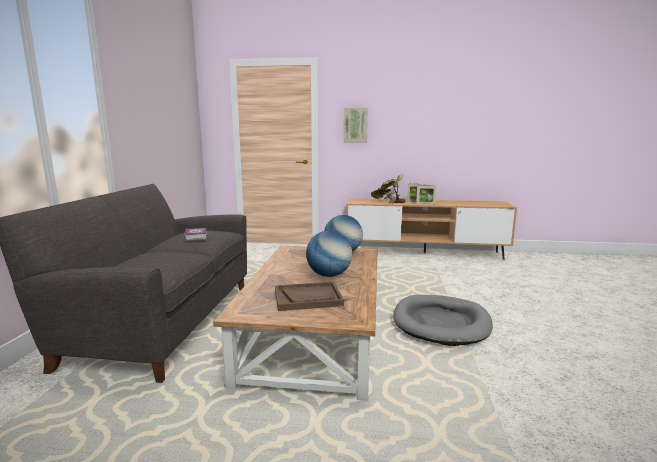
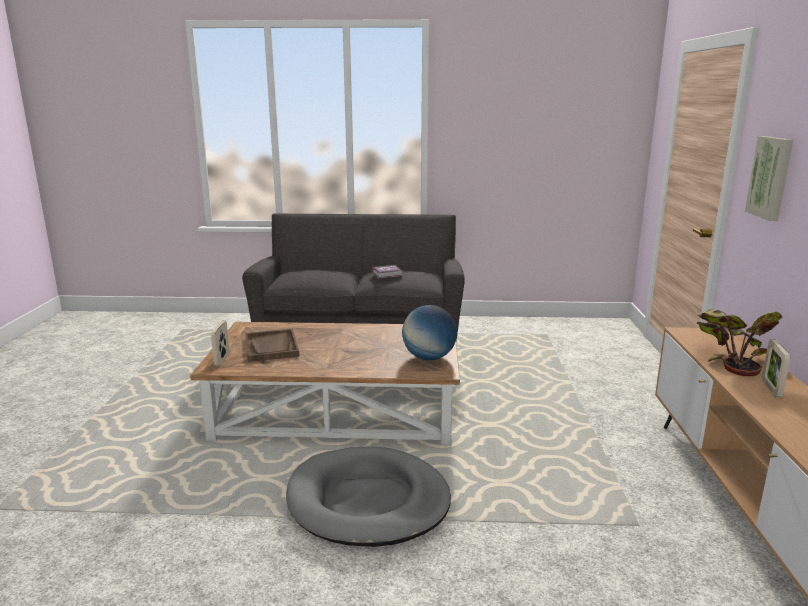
camera: 85 degrees right, 5 degrees up
globe [306,230,352,277] -> none
picture frame [416,185,437,205] -> picture frame moved to [211,321,229,367]

